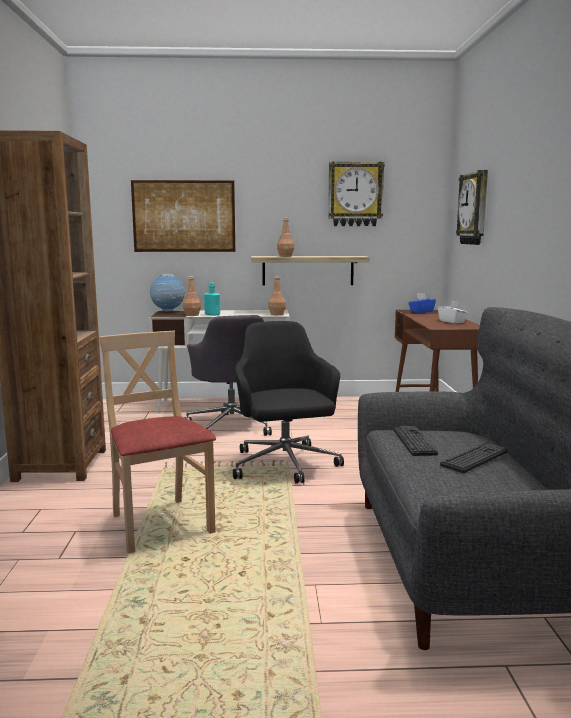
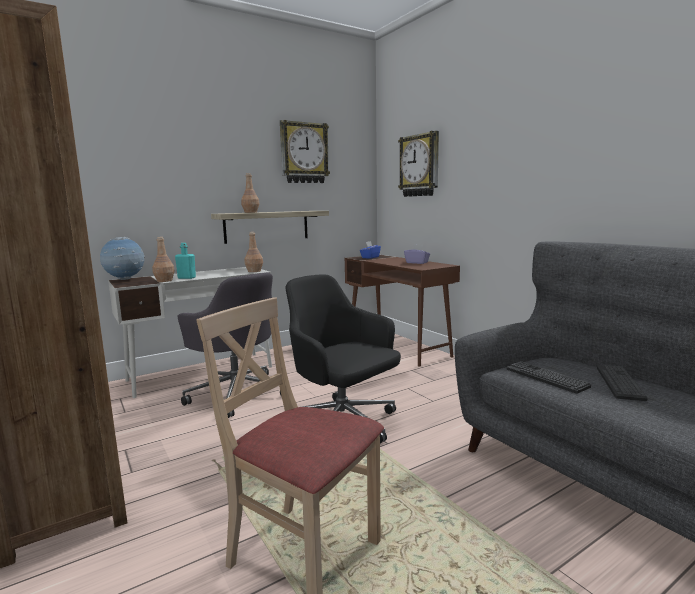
camera: 30 degrees left, 0 degrees up
picture [131,180,235,252] -> none
white tissue box [438,301,468,323] -> purple tissue box [404,245,430,264]

